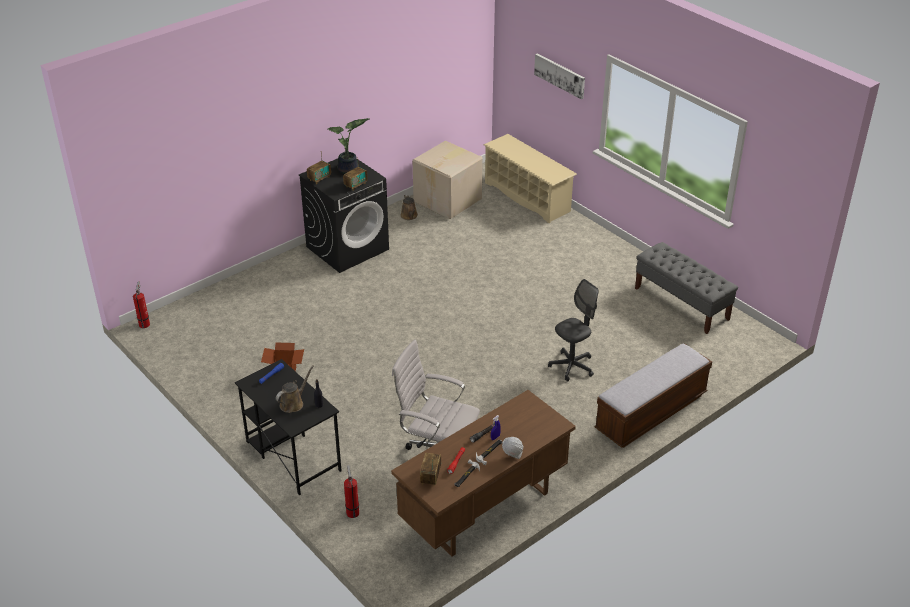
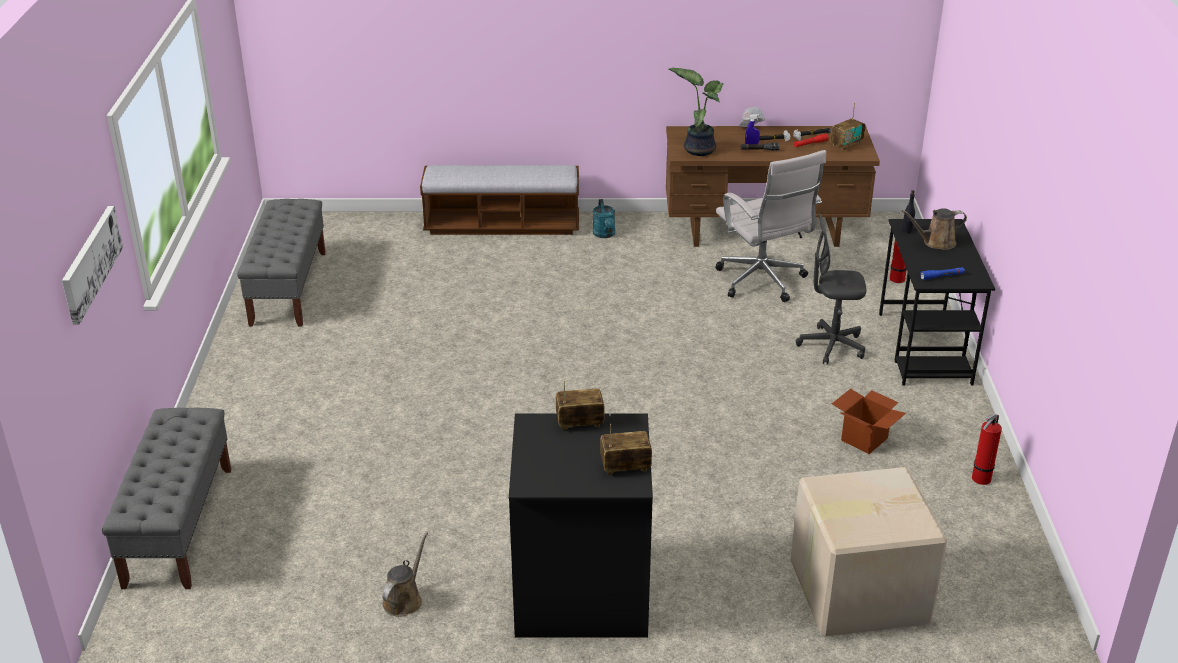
camera: 140 degrees left, 5 degrees down
fire extinguisher [133,281,150,328] -> fire extinguisher moved to [972,413,1002,485]
potted plant [328,118,369,174] -> potted plant moved to [669,68,723,156]
cardboard box [413,141,483,219] -> cardboard box moved to [791,467,947,636]
beige shoe rack [483,134,577,223] -> grey bench [102,408,231,589]
grey office chair [548,279,599,382] -> grey office chair moved to [796,213,866,365]
none -> turquoise watering can [593,199,615,238]

